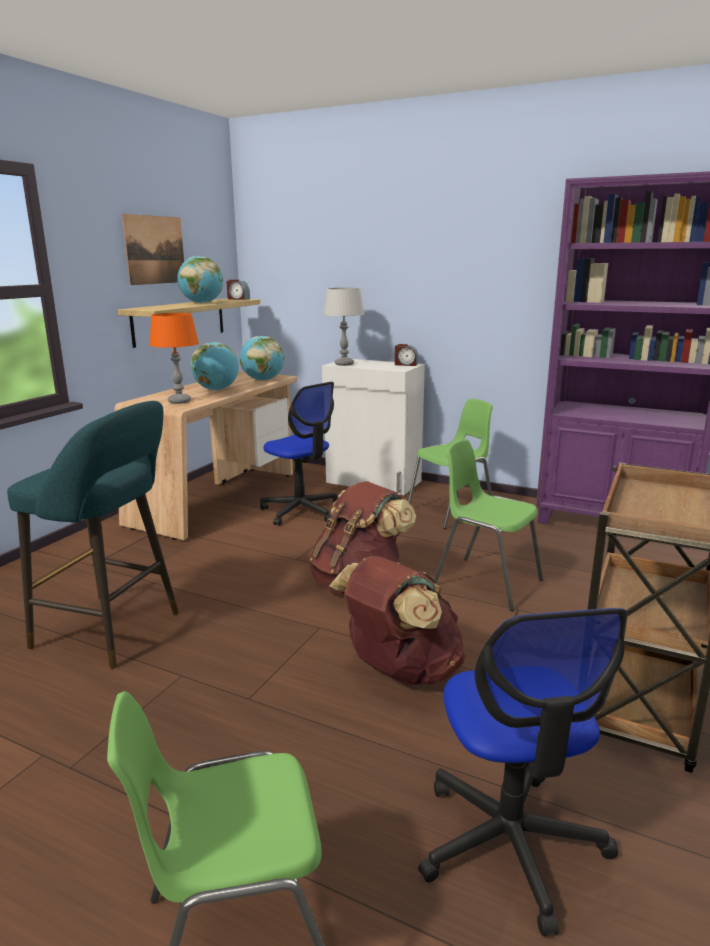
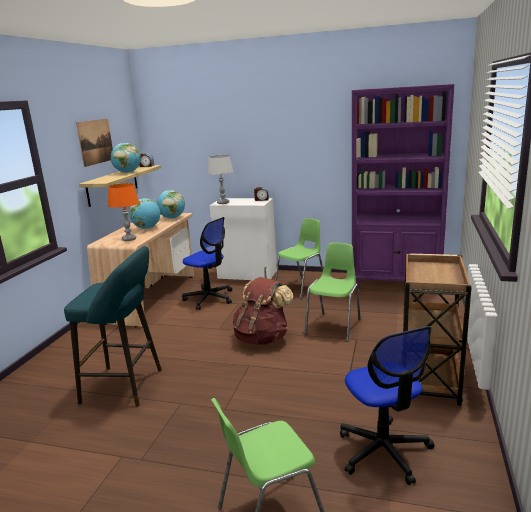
camera: 10 degrees left, 0 degrees up
brown backpack [330,556,465,685] -> none
green chair [434,439,543,611] -> green chair turned 90 degrees clockwise [305,243,361,342]

